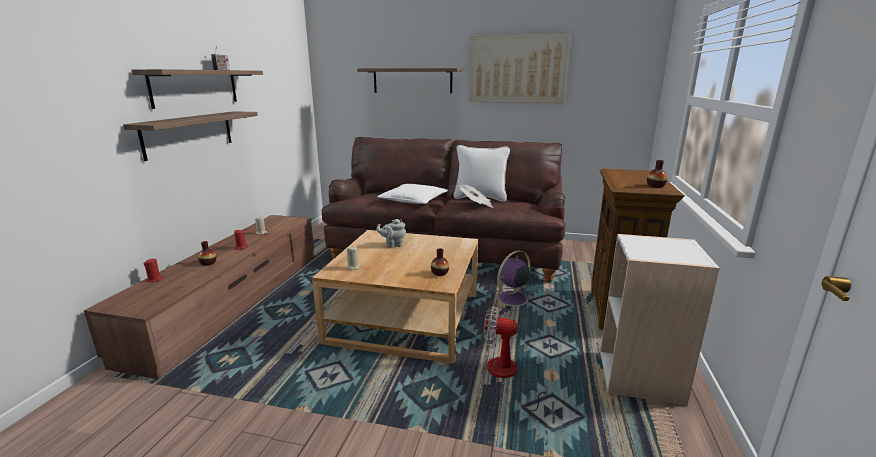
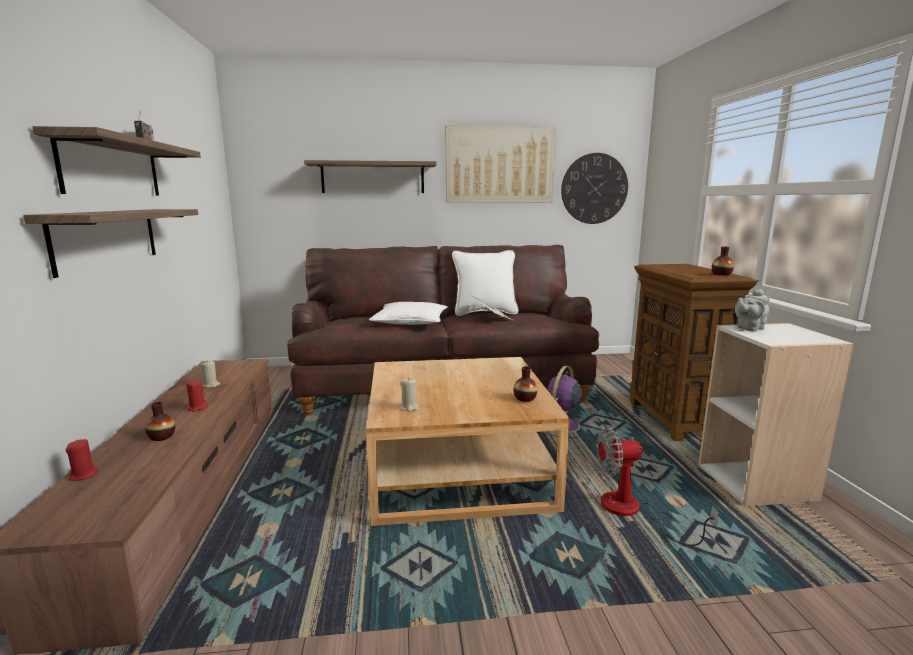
camera: 20 degrees left, 5 degrees down
grey teapot [376,219,406,248] -> grey teapot moved to [735,289,770,332]
none -> wall clock [561,153,628,224]

